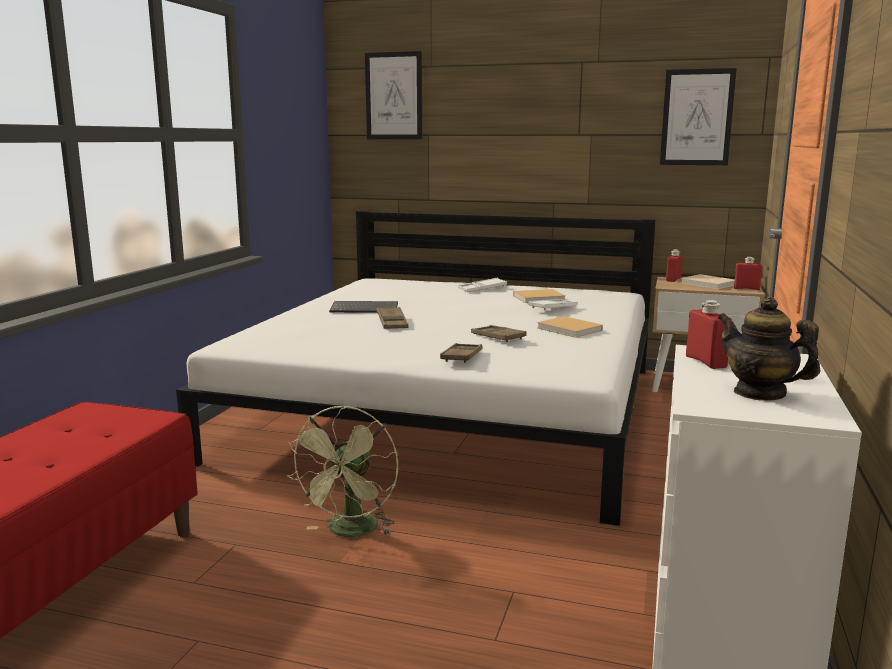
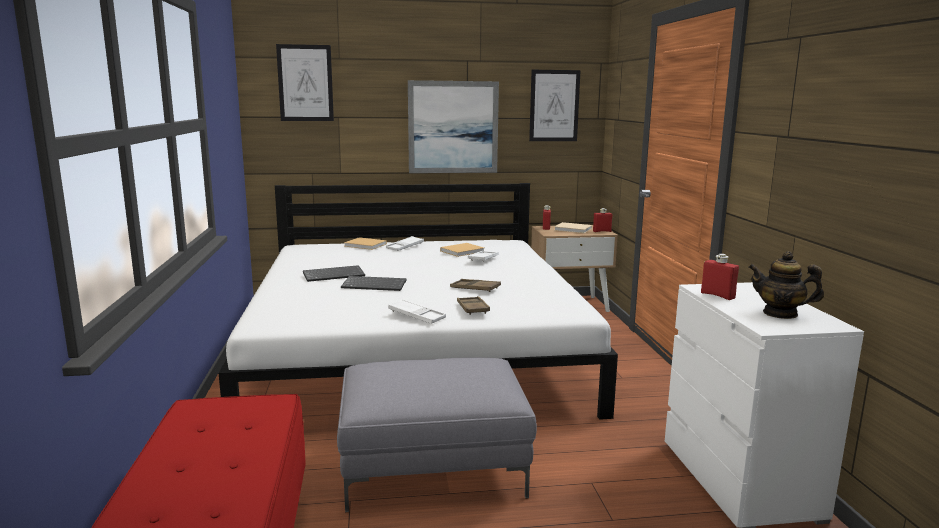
camera: 25 degrees left, 0 degrees up
green fan [288,405,398,537] -> grey ottoman [337,357,537,512]
brown tray [377,307,409,329] -> keyboard [341,276,407,291]
beige book [537,316,603,338] -> beige book moved to [344,237,387,250]
none -> white tray [388,299,446,324]
none -> picture [408,80,499,173]

